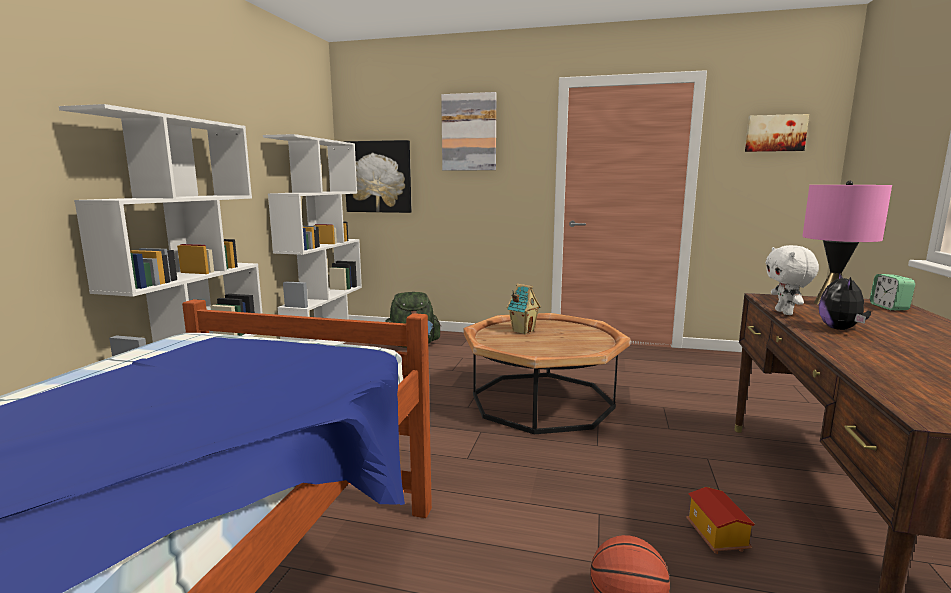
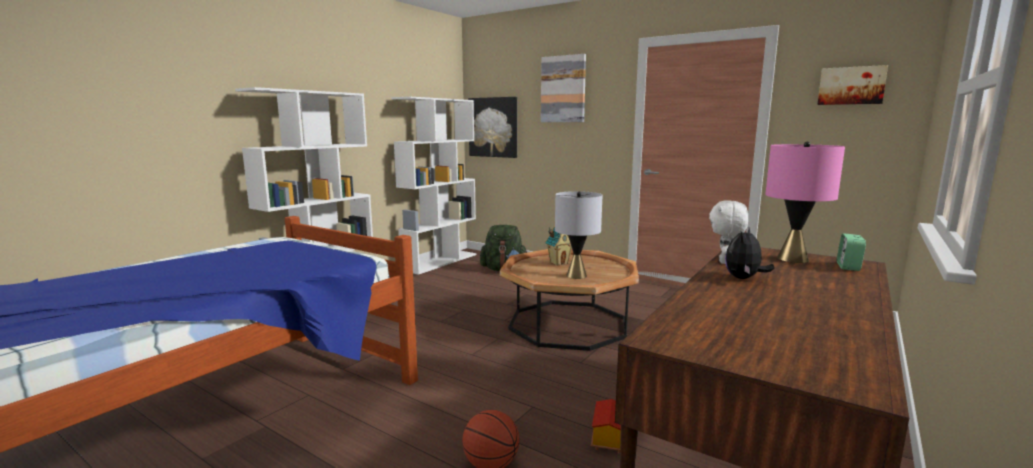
camera: 20 degrees right, 0 degrees up
none -> grey table lamp [555,191,602,279]

